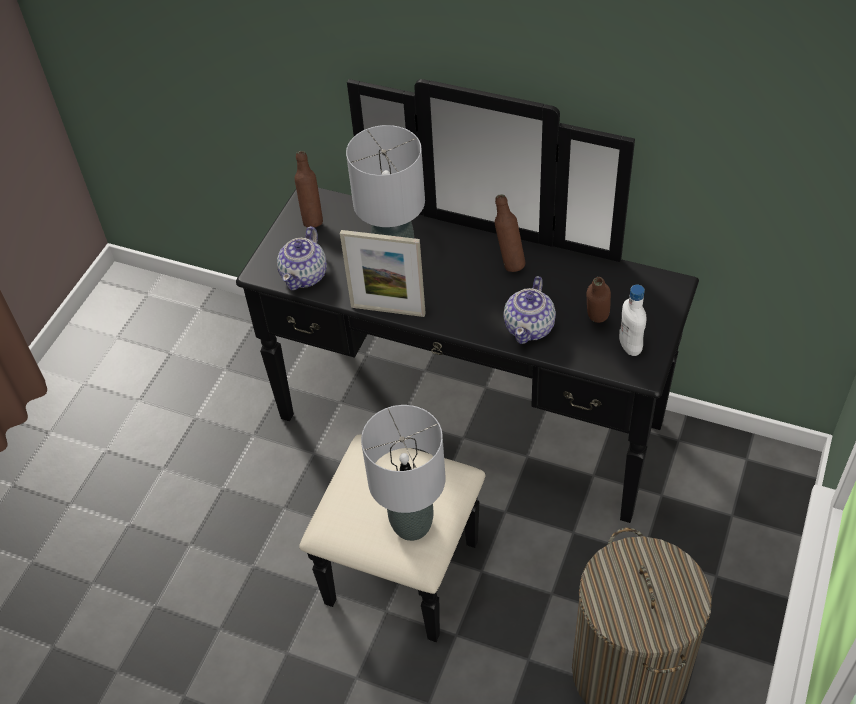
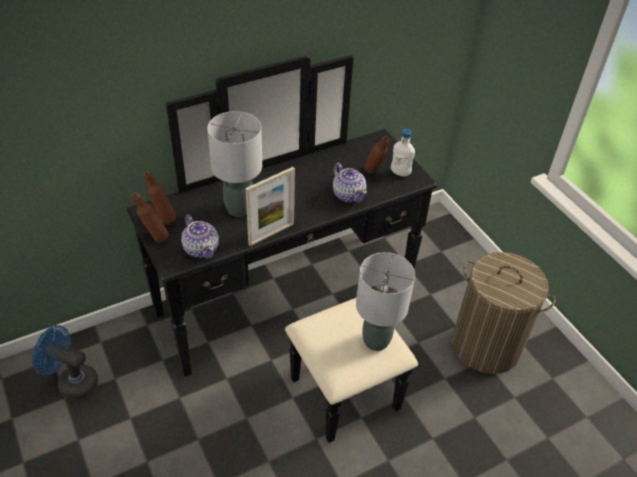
camera: 55 degrees left, 5 degrees down
brown bottle [495,194,525,272] -> brown bottle moved to [132,192,169,243]
none -> blue fan [32,325,98,399]

